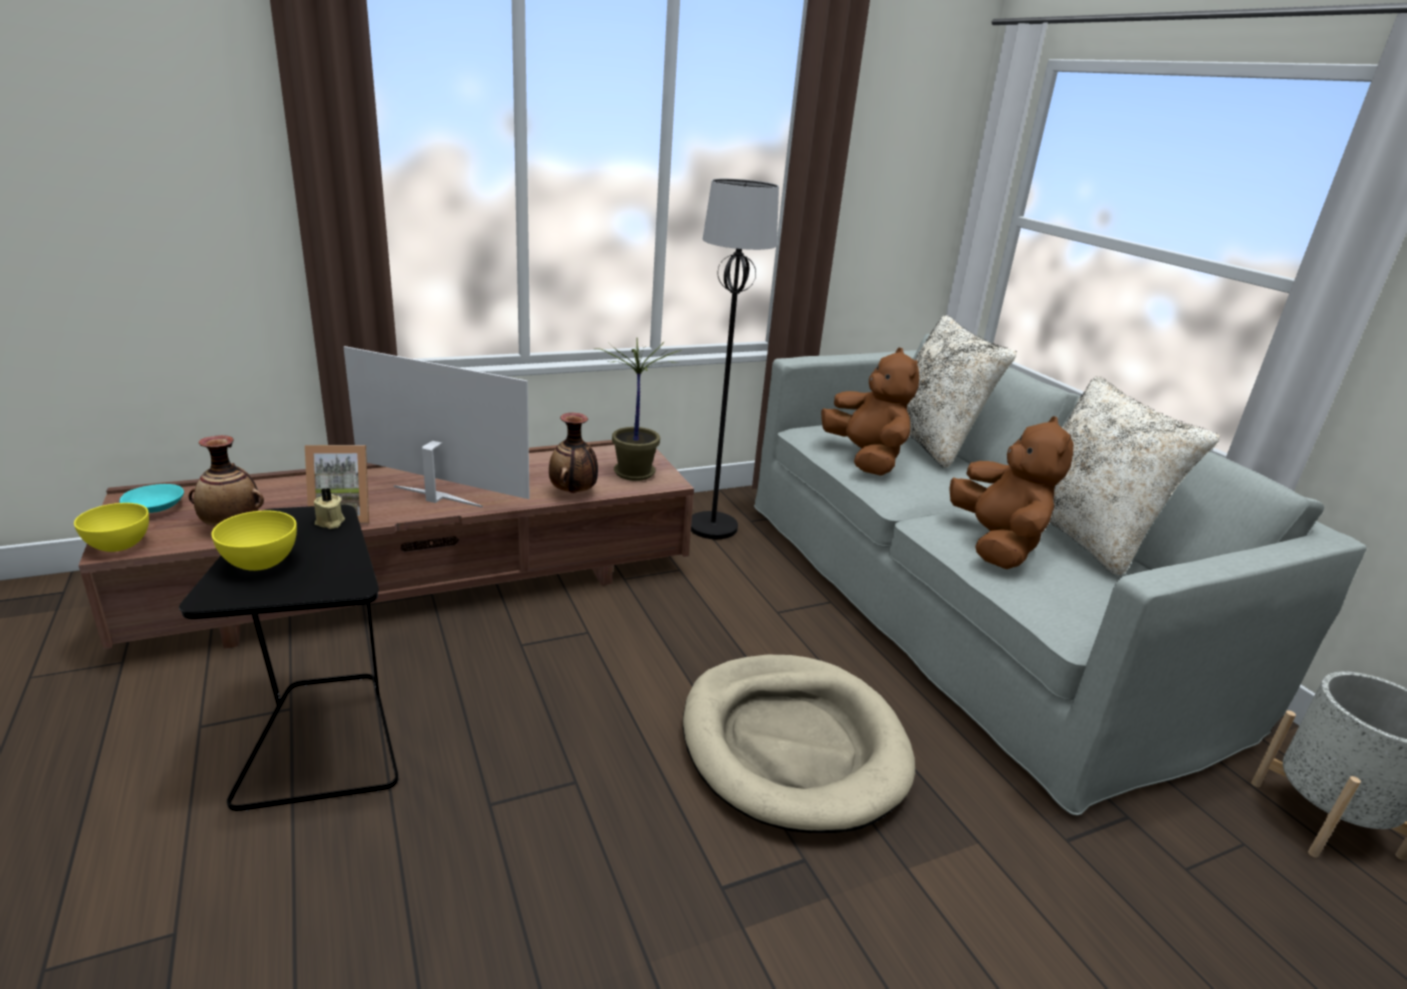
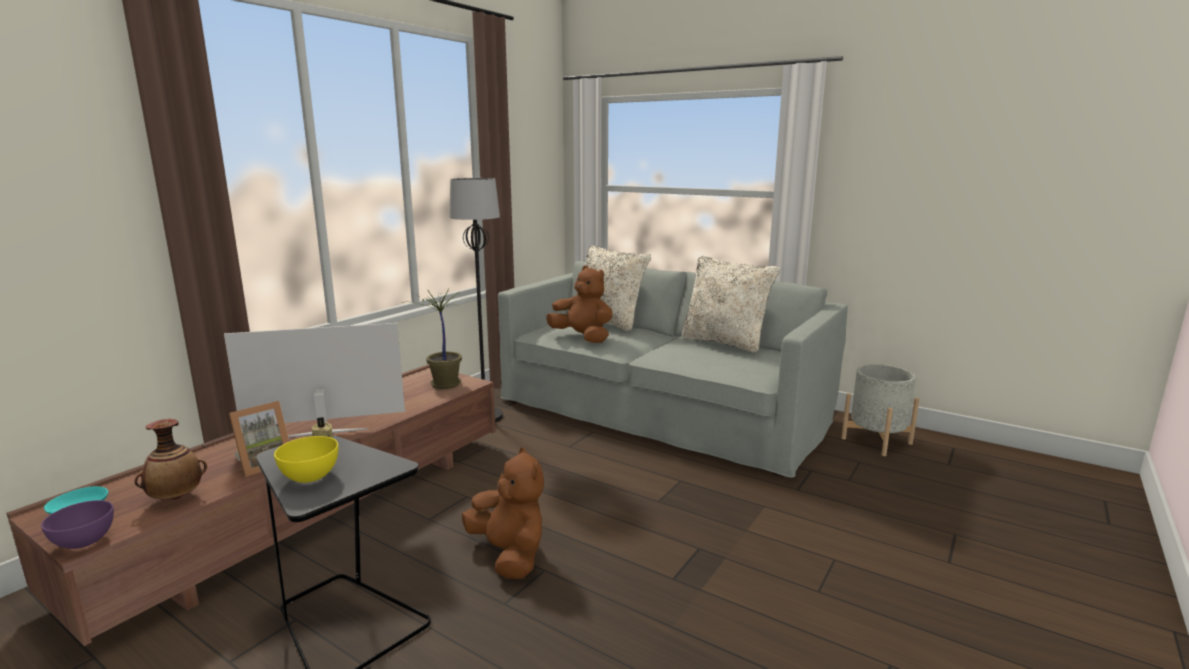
camera: 30 degrees left, 10 degrees down
yellow bowl [74,503,149,552] -> purple bowl [41,500,114,549]
vase [549,413,598,493] -> none
beige dog bed [683,655,915,833] -> none
brown plush toy [949,416,1073,569] -> brown plush toy moved to [462,447,544,579]

